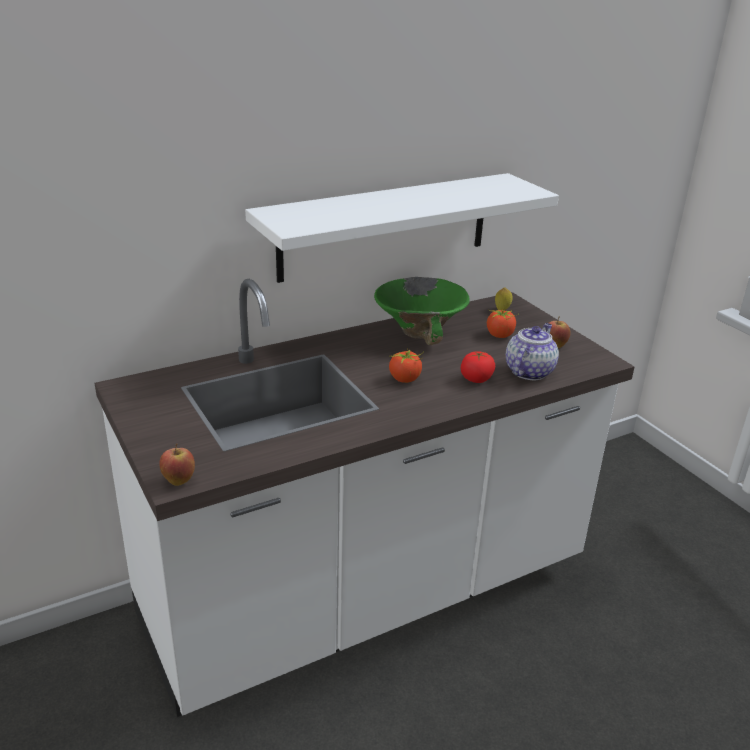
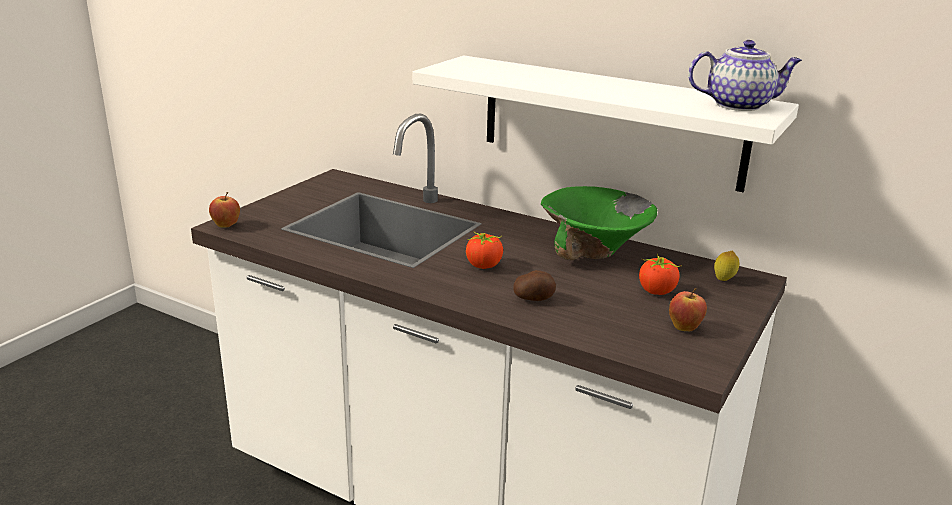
camera: 60 degrees right, 5 degrees down
tomato [461,351,495,383] -> potato [513,270,556,301]
teapot [506,323,559,380] -> teapot moved to [688,40,802,111]

